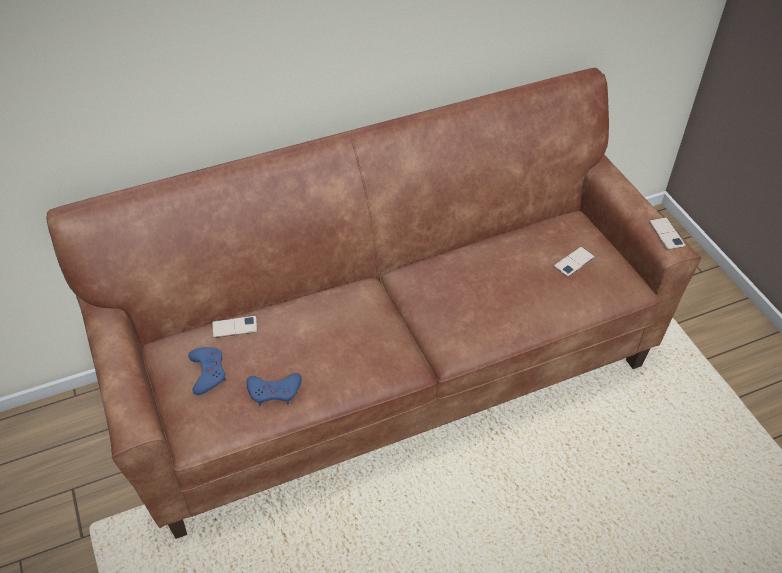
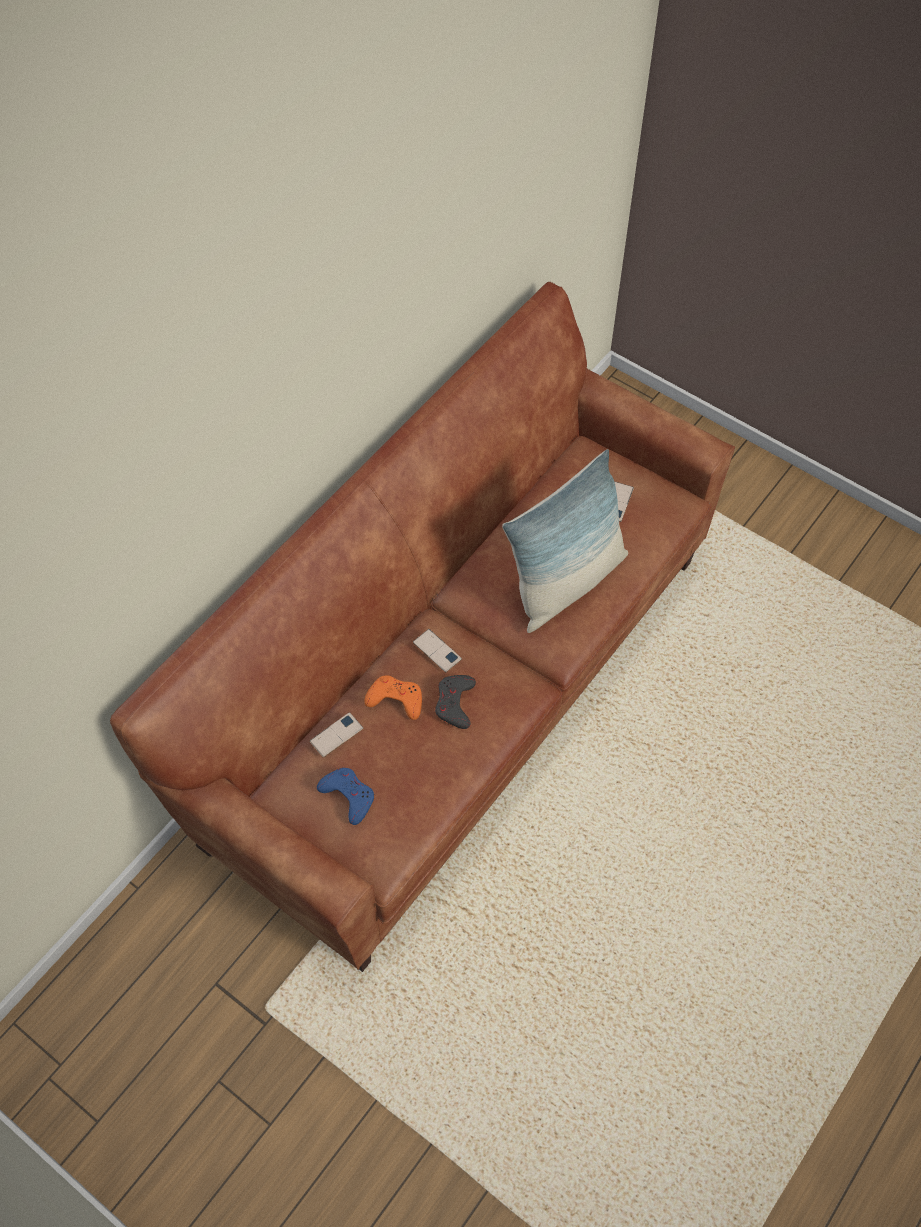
camera: 30 degrees left, 10 degrees up
blue game controller [246,373,302,406] -> none
phone [649,217,686,250] -> phone moved to [413,629,462,672]
none -> orange game controller [364,675,422,720]
none -> grey game controller [435,675,476,729]
none -> pillow [502,449,628,633]

